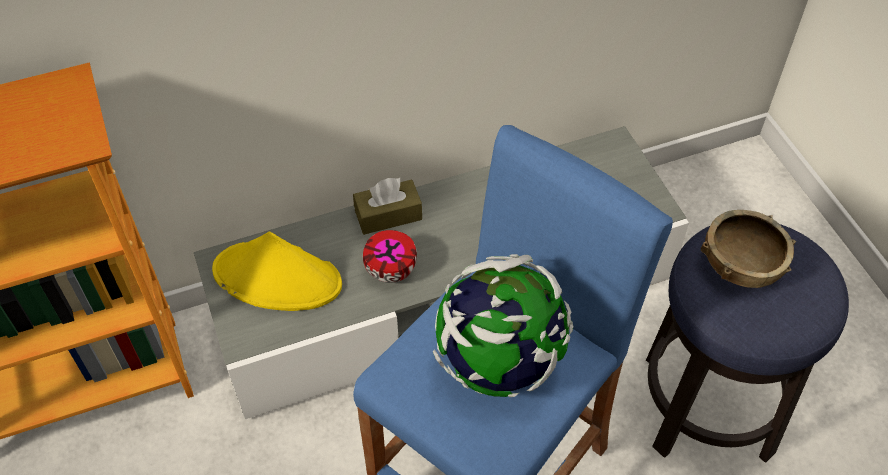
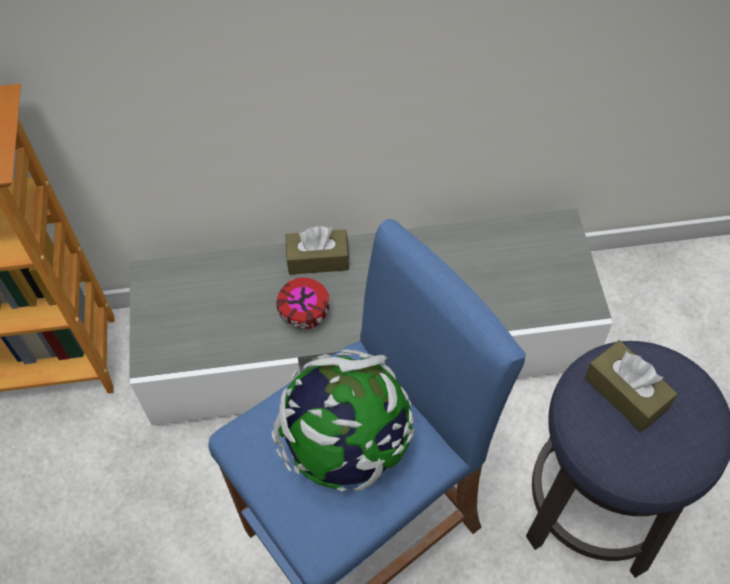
camera: 15 degrees right, 5 degrees up
yellow hat [212,232,342,311] -> none
brown bowl [701,210,796,288] -> brown tissue box [585,340,678,432]

